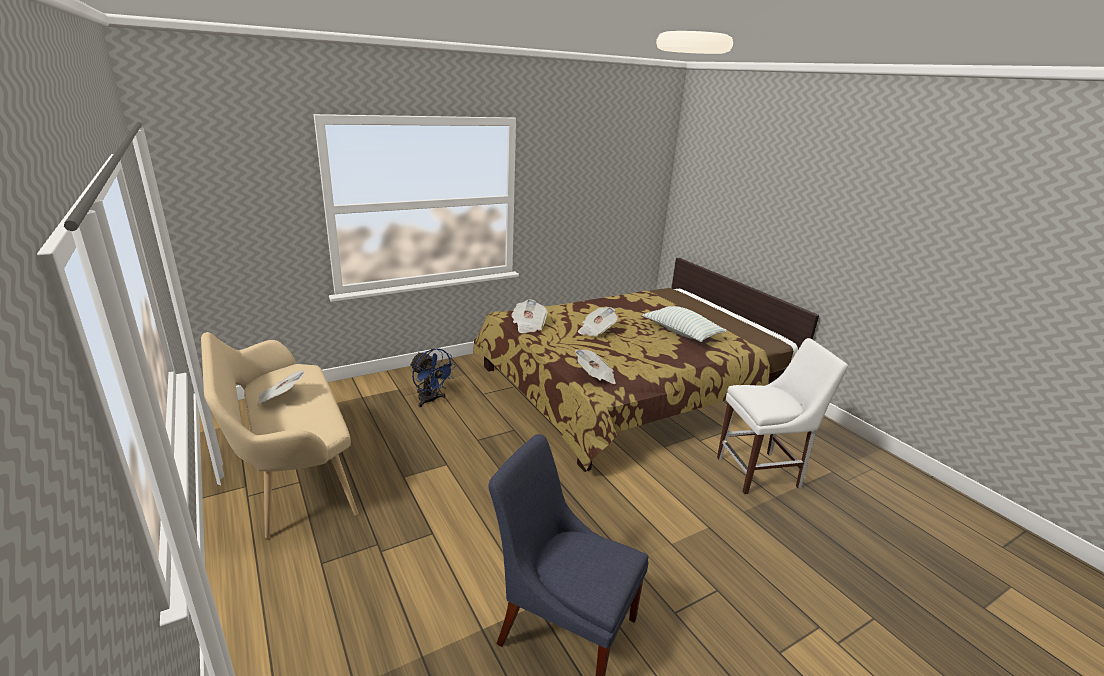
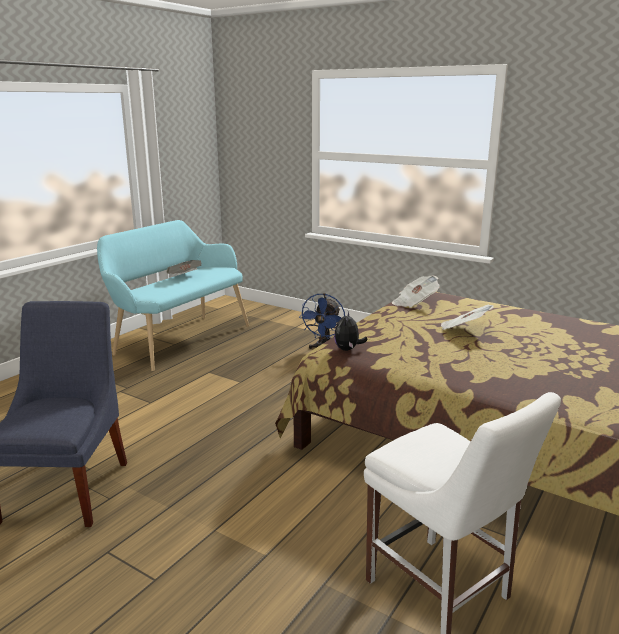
camera: 65 degrees right, 5 degrees down
beige bench [201,332,358,538] -> turquoise bench [97,220,249,372]
newspaper [575,349,616,384] -> plush toy [334,311,368,351]
pillow [642,306,727,342] -> none

